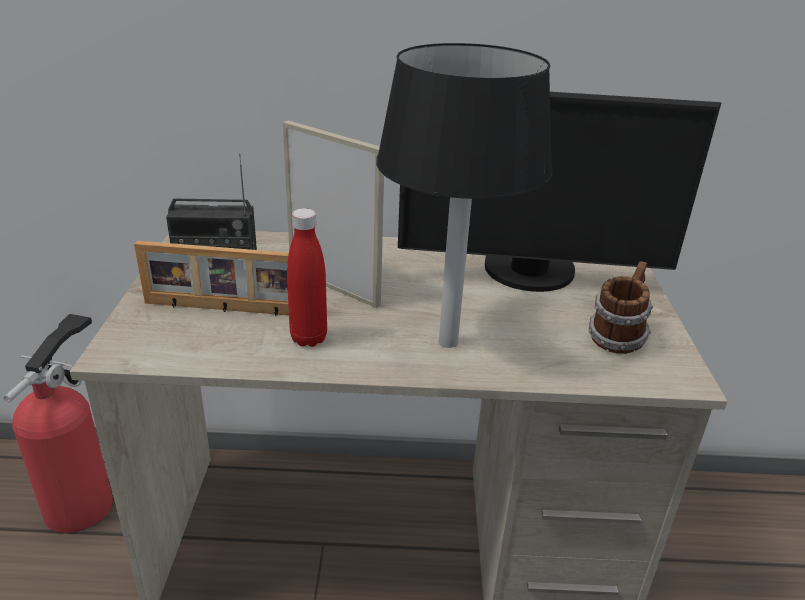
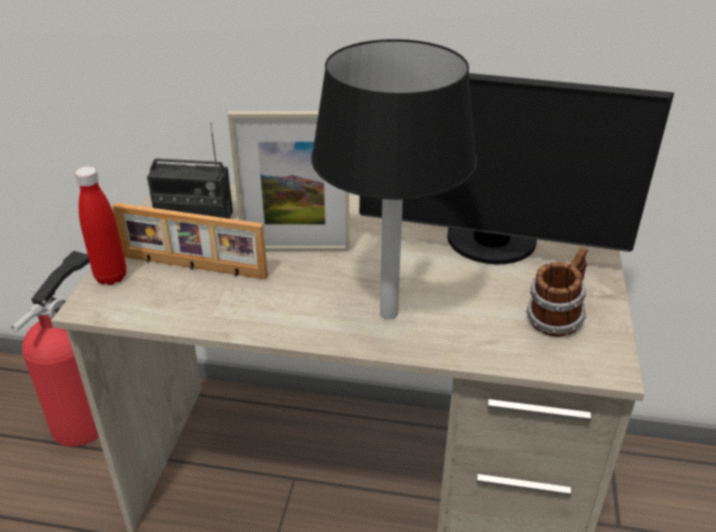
camera: 10 degrees right, 5 degrees up
picture frame [283,121,384,308] -> picture frame turned 135 degrees clockwise [228,111,350,252]
red bottle [287,208,327,347] -> red bottle moved to [75,166,126,285]

